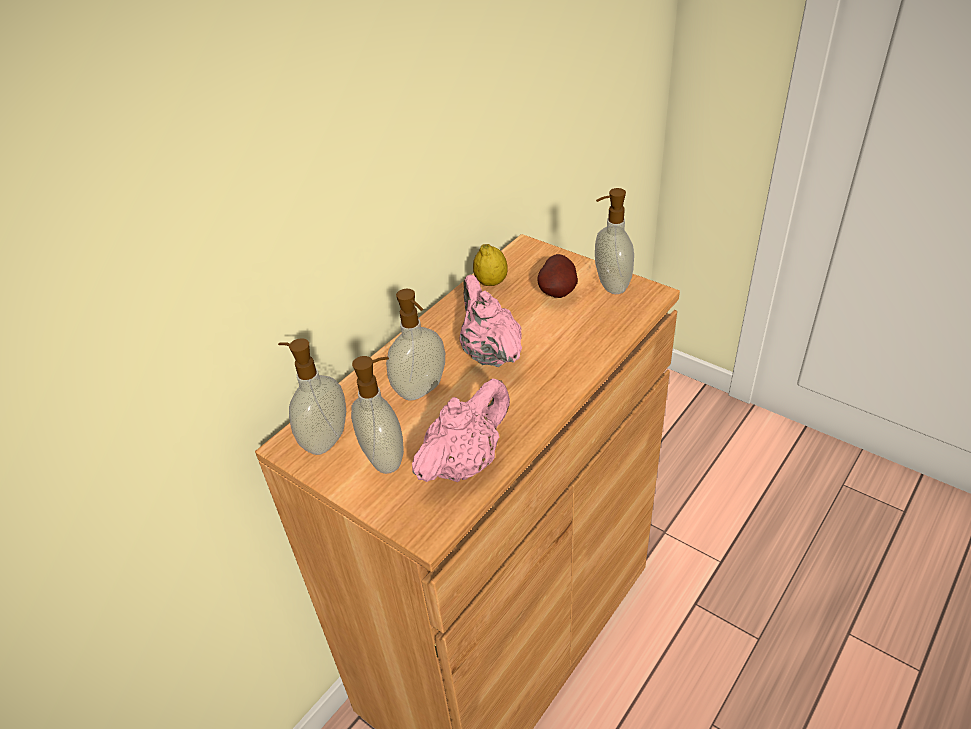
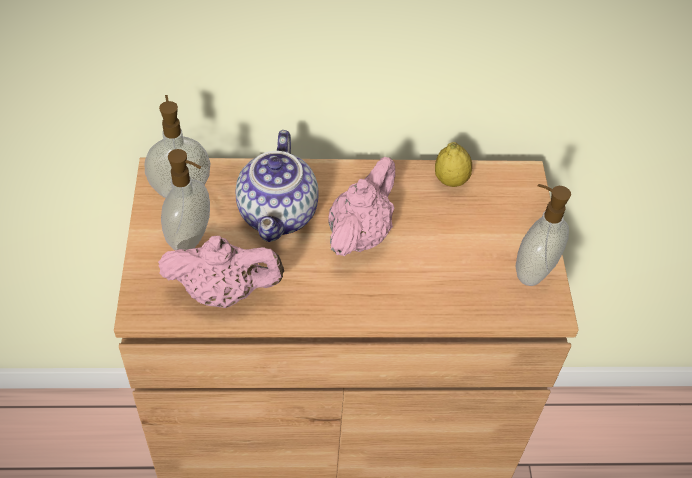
camera: 45 degrees right, 10 degrees up
soap dispenser [386,289,445,401] -> teapot [236,130,319,242]
potato [537,254,578,298] -> none

